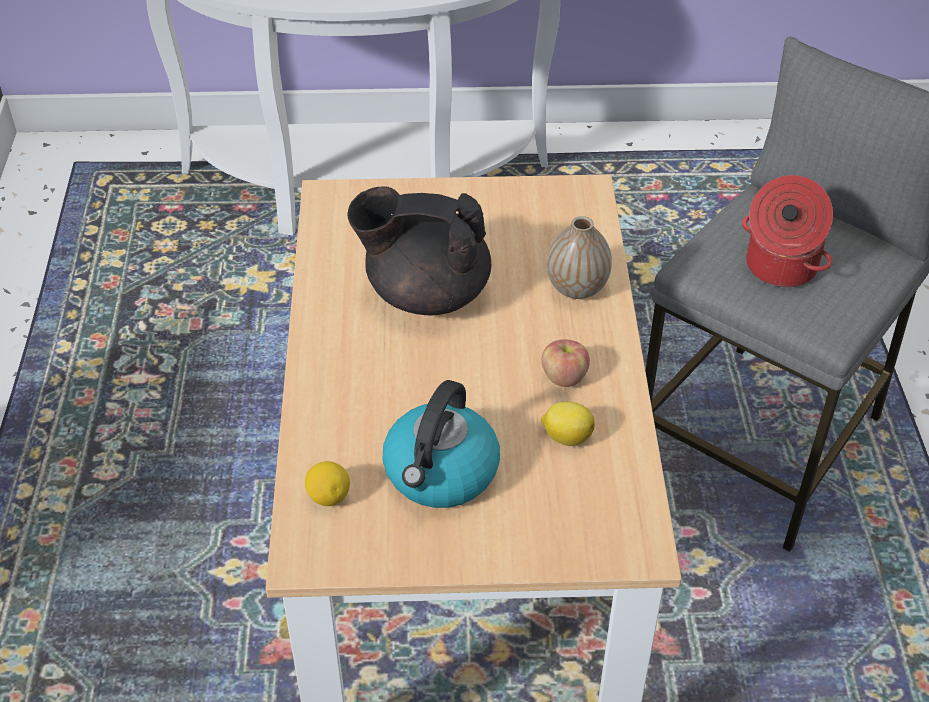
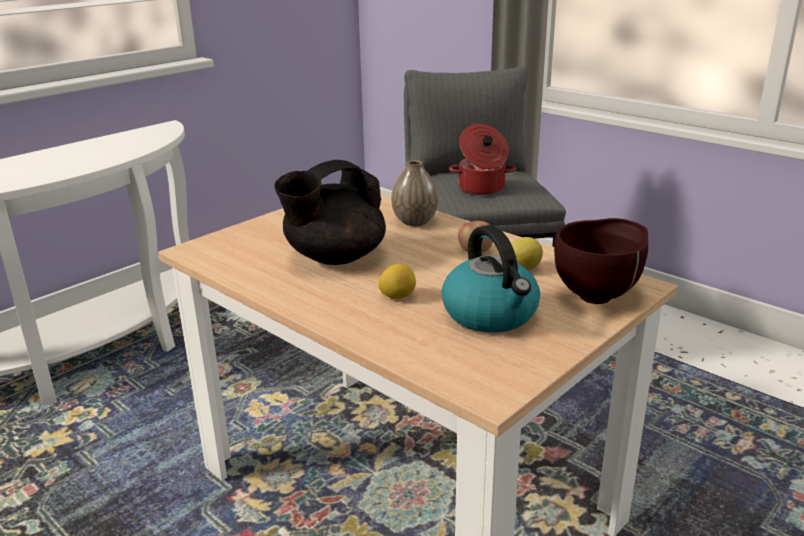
camera: 45 degrees left, 20 degrees down
lemon [305,461,350,506] -> lemon moved to [378,264,416,299]
none -> brown bowl [554,218,648,304]

